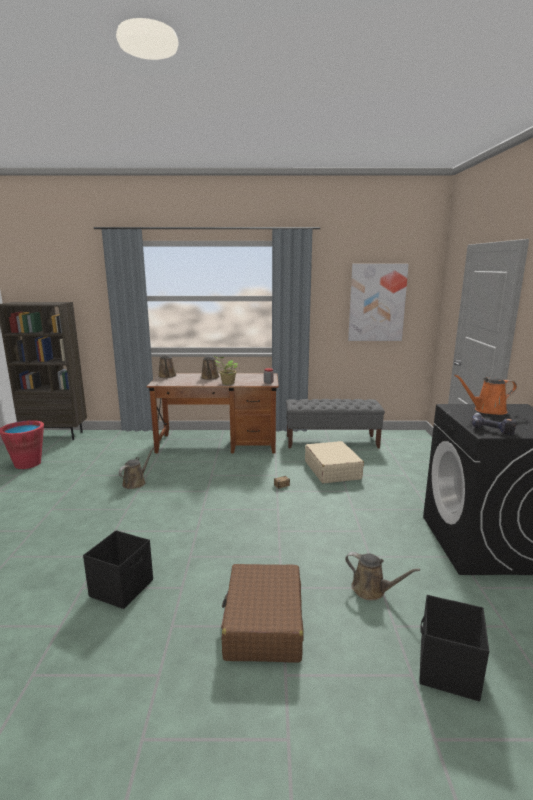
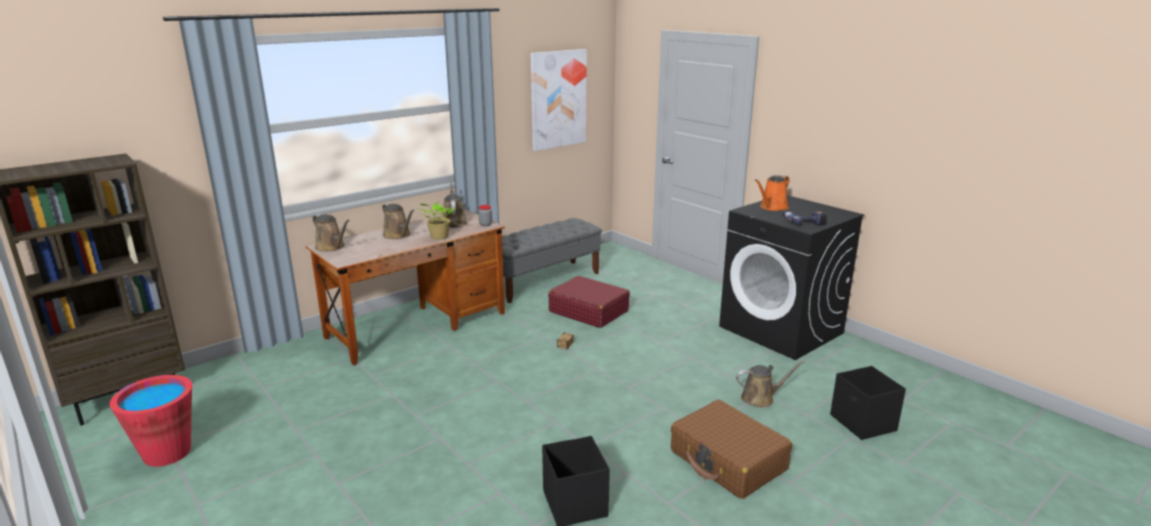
camera: 40 degrees left, 5 degrees up
brown watering can [119,447,155,489] -> brown watering can moved to [442,181,467,228]
beige suitcase [305,441,364,483] -> red suitcase [548,276,630,328]

